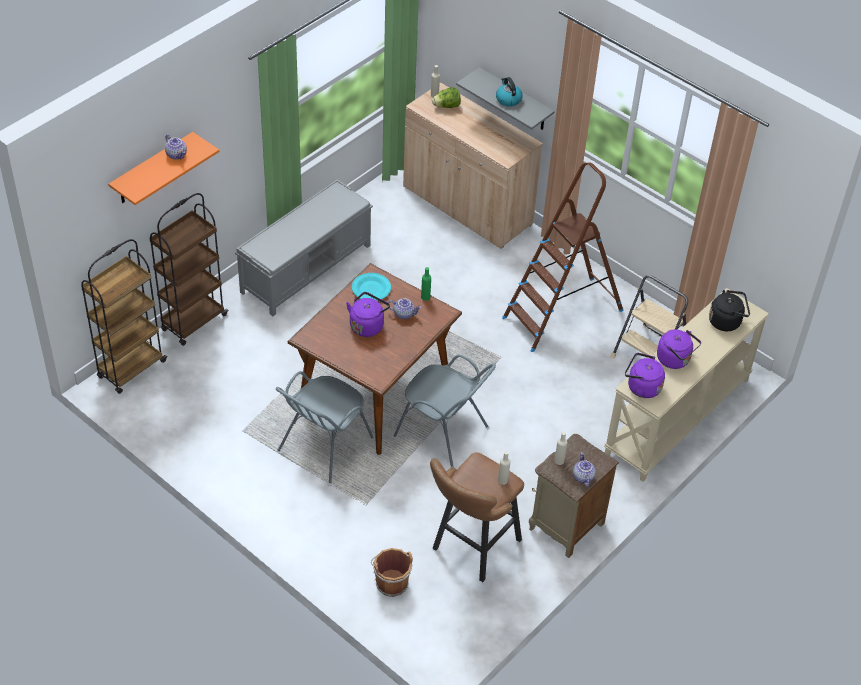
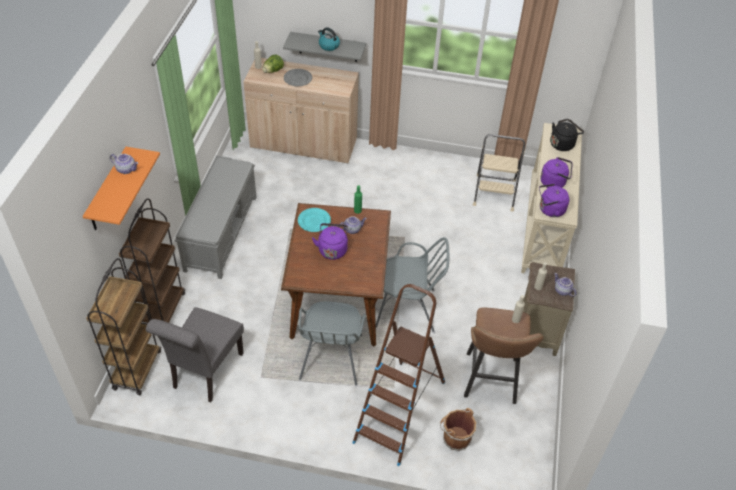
camera: 30 degrees left, 0 degrees up
brown step ladder [502,162,623,352] -> brown step ladder moved to [352,284,445,466]
none -> grey chair [146,307,244,402]
none -> grey plate [284,69,312,86]

